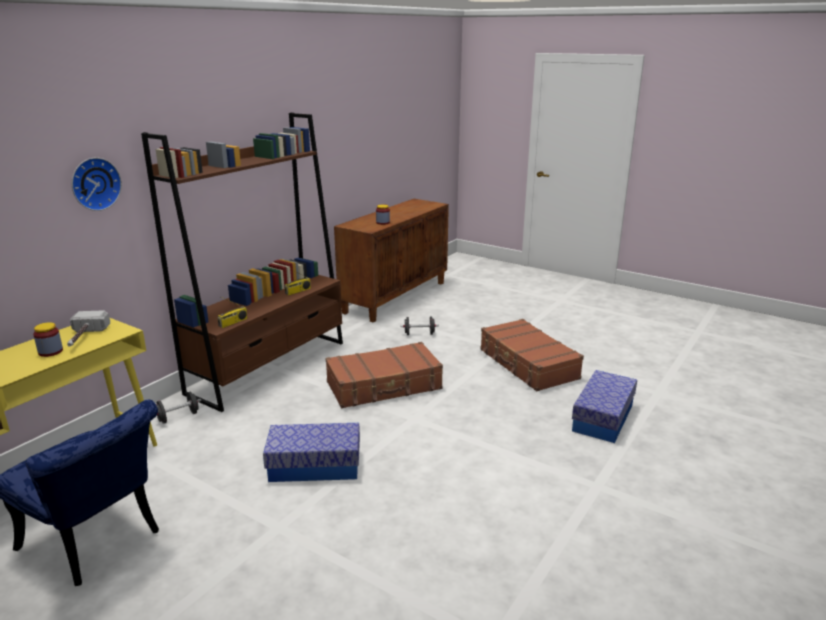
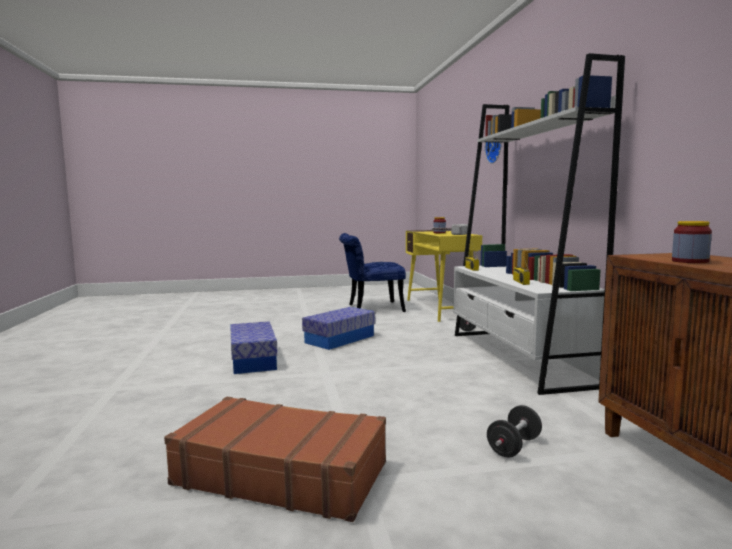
camera: 135 degrees right, 15 degrees down
brown bookcase [141,112,343,412] -> white bookcase [453,53,625,395]
brown suitcase [325,342,443,408] -> none
storage box [572,370,637,443] -> storage box moved to [230,321,278,374]

